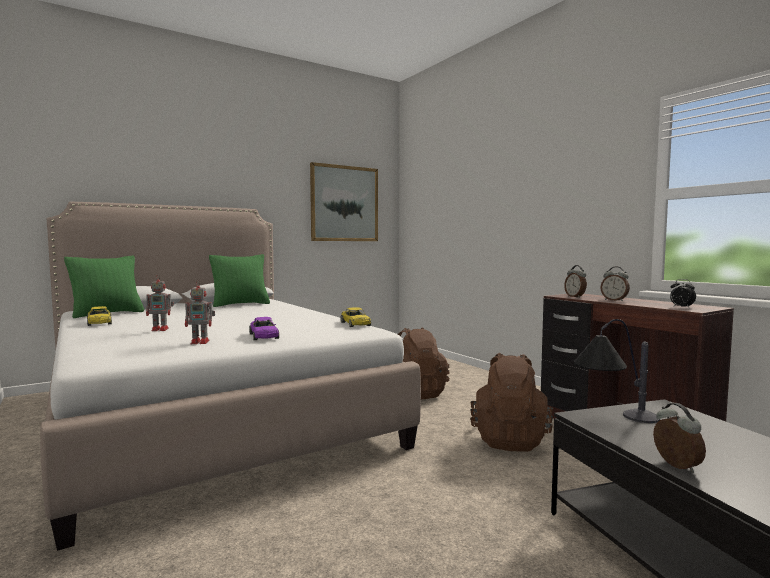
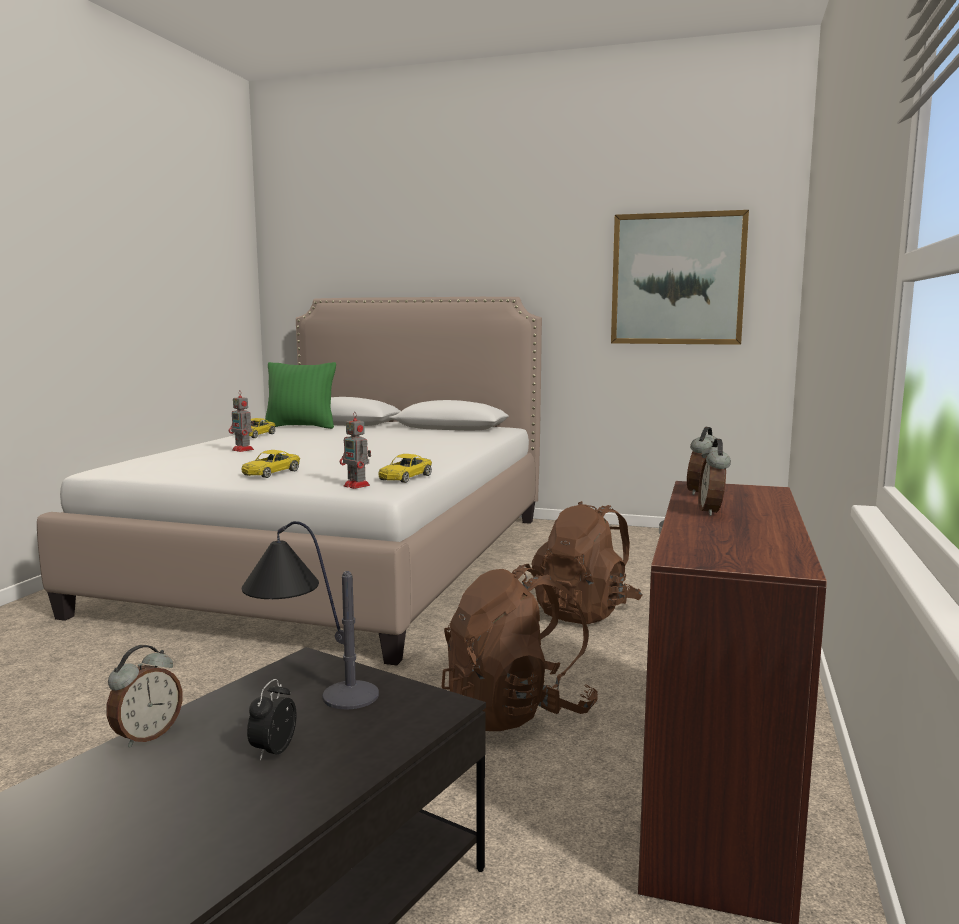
camera: 50 degrees right, 5 degrees up
toy robot [185,280,215,344] -> toy robot moved to [340,412,371,489]
green pillow [209,254,270,307] -> none
purple toy car [249,317,279,340] -> yellow toy car [242,450,300,478]
alarm clock [670,279,696,308] -> alarm clock moved to [247,679,296,761]

